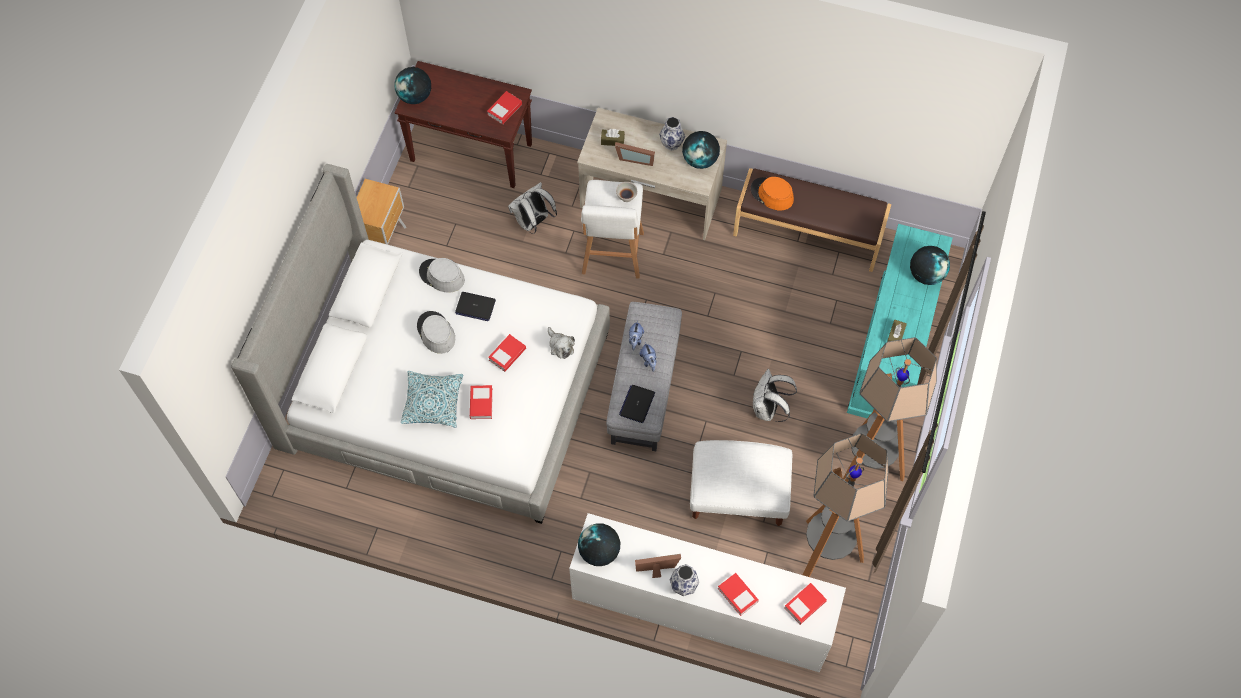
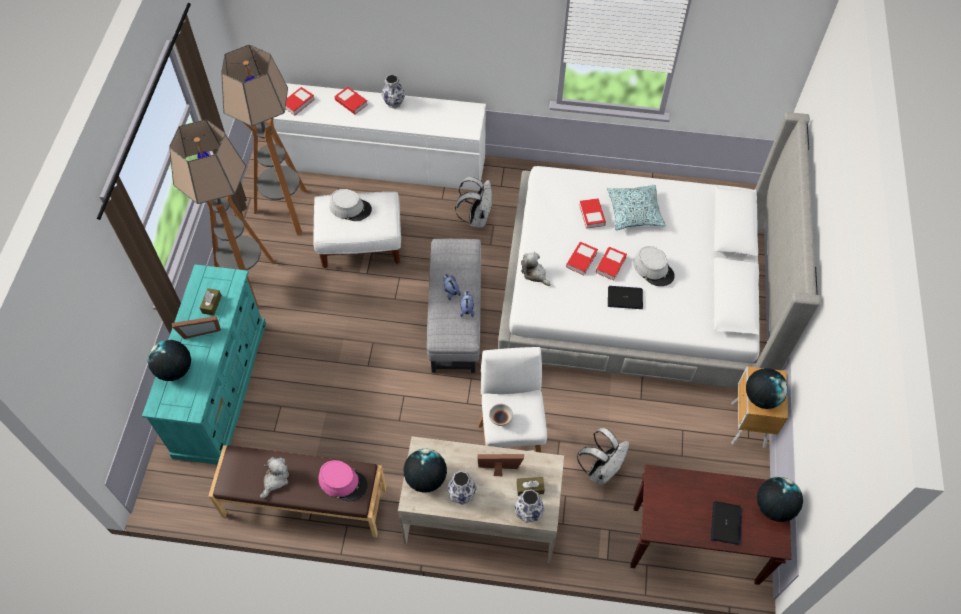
camera: 170 degrees right, 5 degrees down
grey hat [419,258,465,293] -> grey hat moved to [329,189,372,221]
book [487,91,522,125] -> book moved to [596,247,627,281]
globe [578,523,620,566] -> globe moved to [746,368,788,409]
laptop [619,385,655,423] -> laptop moved to [711,501,742,545]
picture frame [635,554,681,578] -> picture frame moved to [172,316,221,339]
orange hat [751,177,794,211] -> pink hat [319,460,368,502]
white backpack [753,369,797,422] -> white backpack moved to [455,177,492,228]
none -> plush toy [260,457,289,498]
none -> vase [514,489,544,523]

